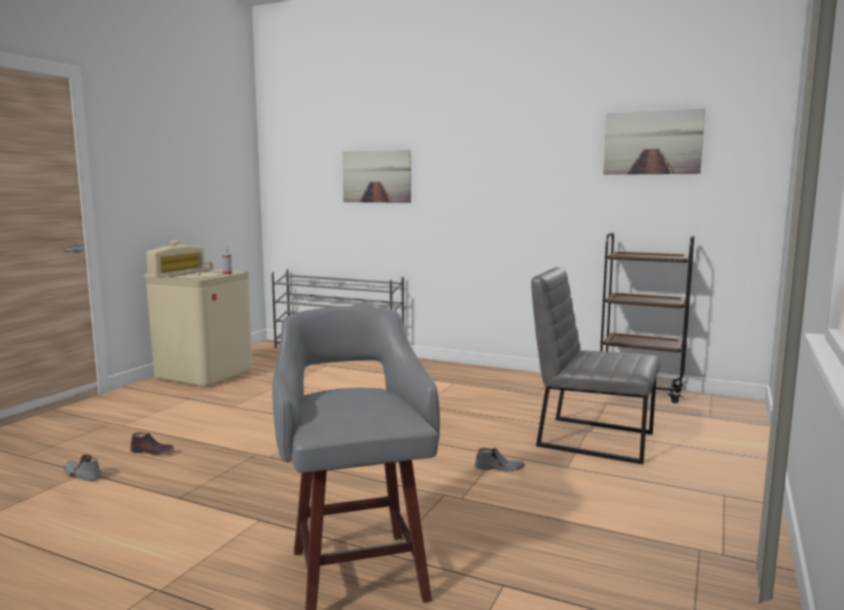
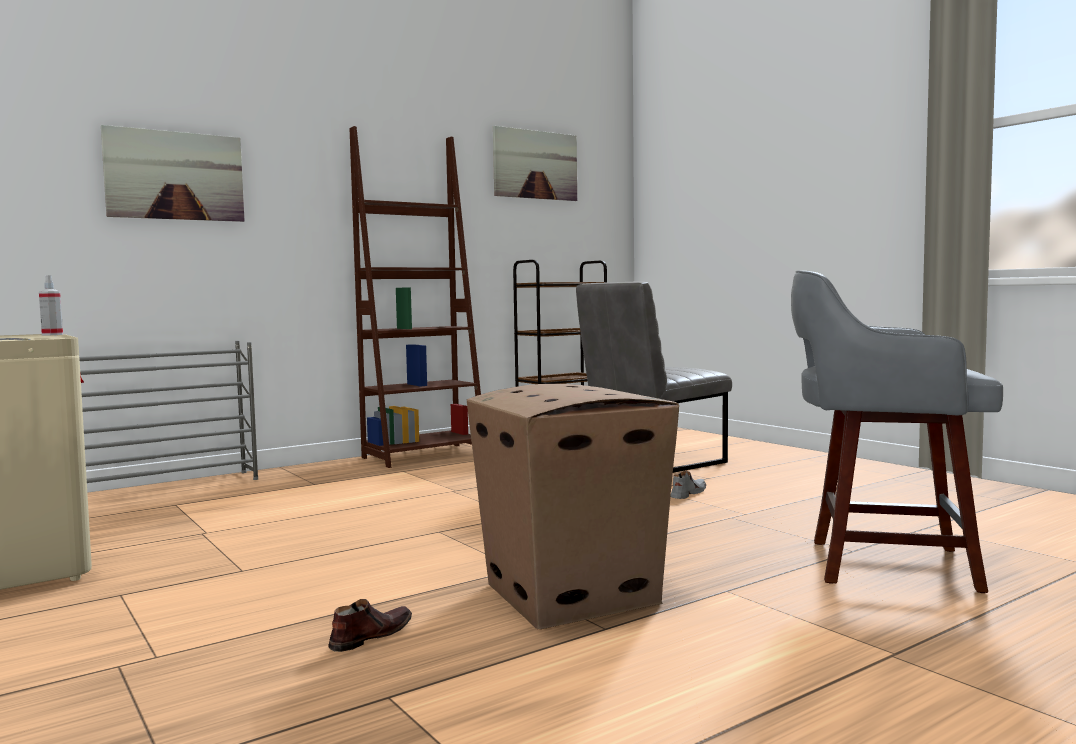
camera: 60 degrees left, 5 degrees down
grey shoe [64,455,102,481] -> none
none -> brown bookcase [349,126,481,468]
none -> cardboard box [467,384,679,629]

